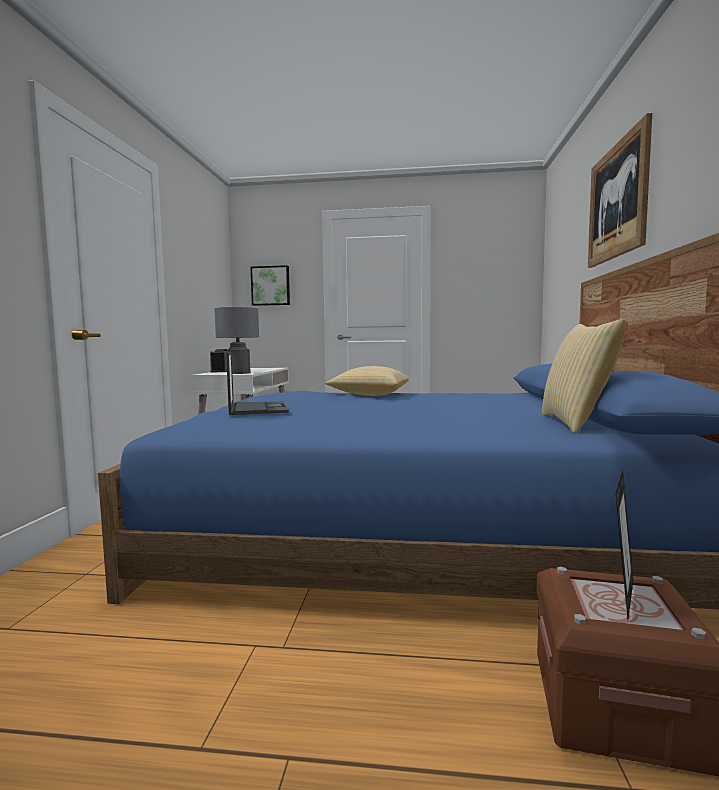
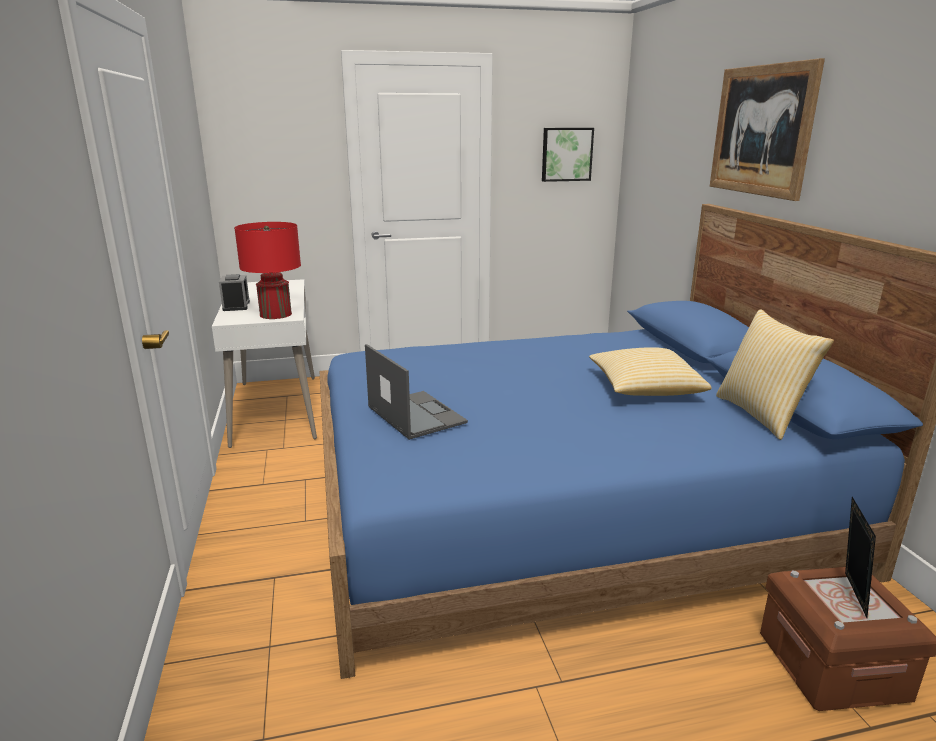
camera: 20 degrees left, 15 degrees up
grey table lamp [214,307,259,374] -> red table lamp [234,222,301,319]
picture [250,265,290,306] -> picture moved to [542,128,594,182]
pillow [325,366,409,396] -> pillow moved to [589,347,712,396]

